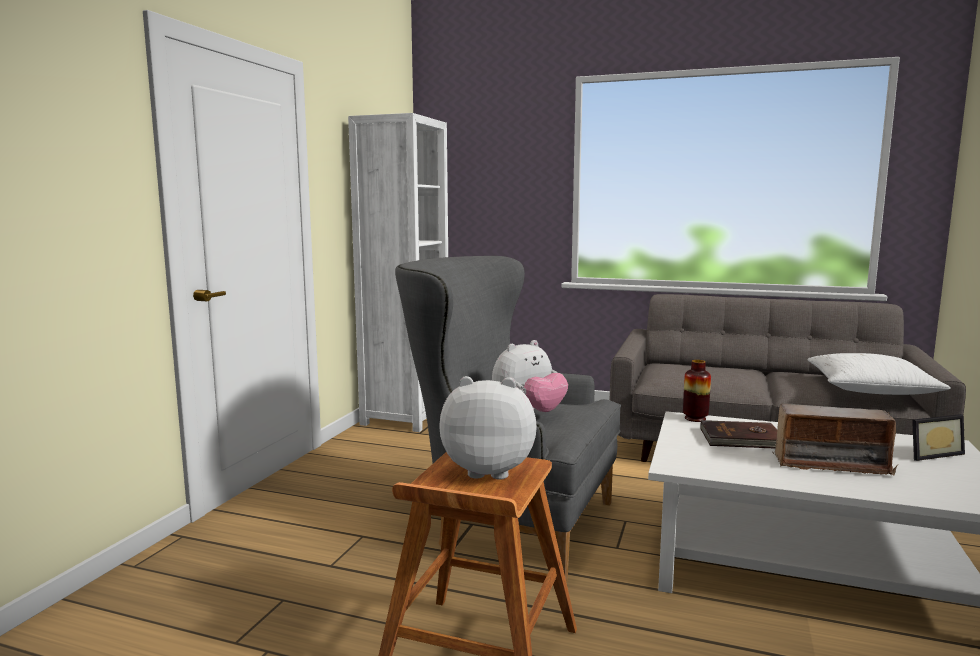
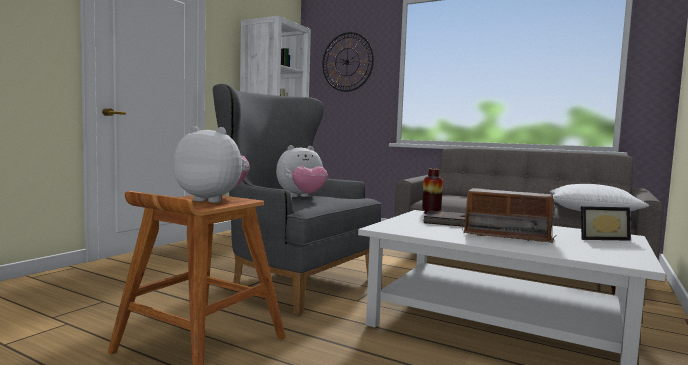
camera: 10 degrees right, 5 degrees down
none -> wall clock [322,32,374,92]

